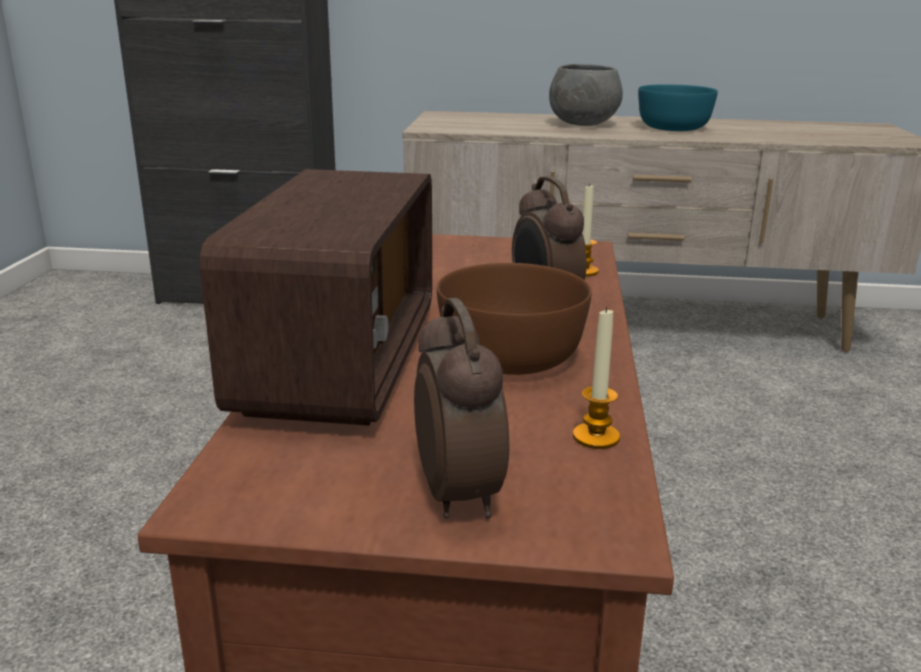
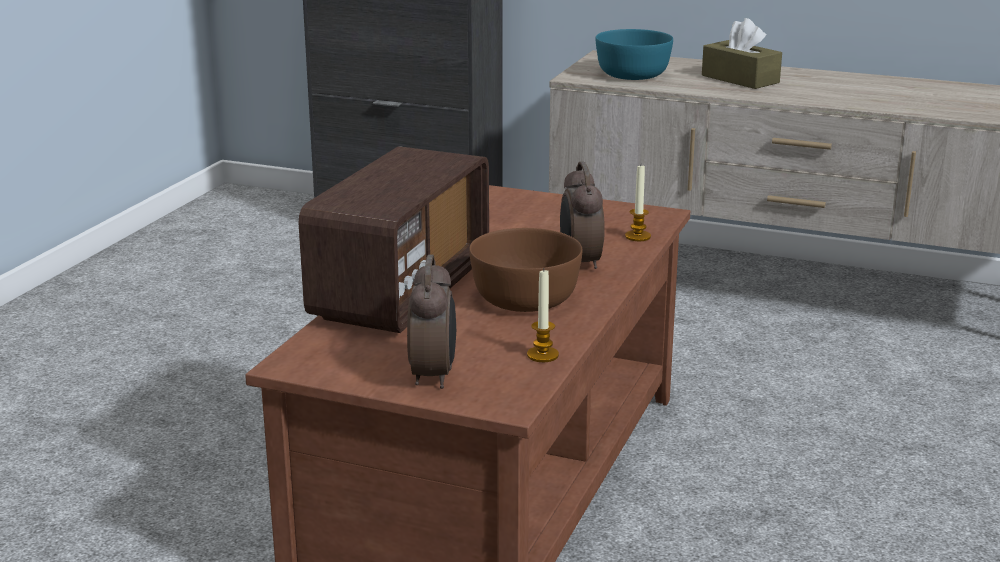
camera: 15 degrees right, 0 degrees up
grey bowl [549,64,623,126] -> brown tissue box [702,18,782,89]
turquoise bowl [638,84,718,131] -> turquoise bowl moved to [596,29,673,80]

